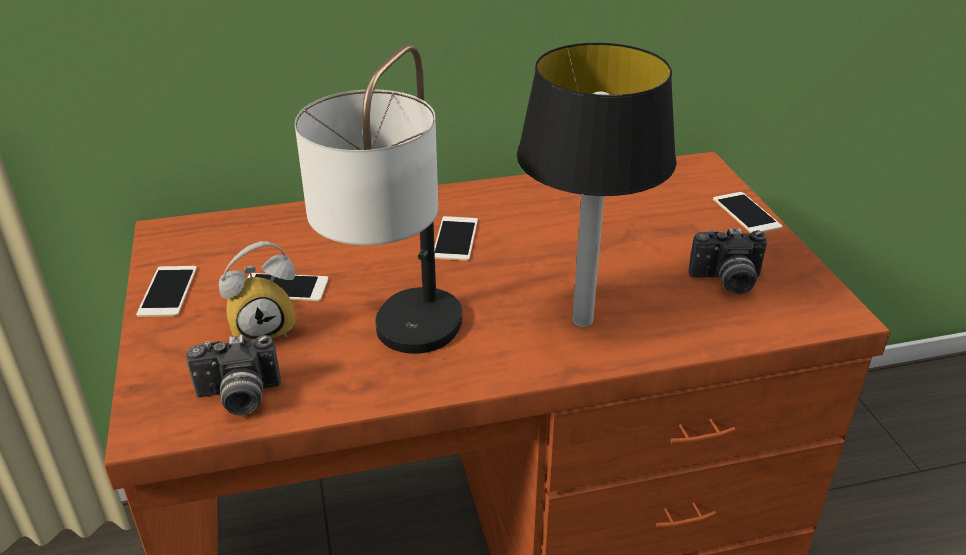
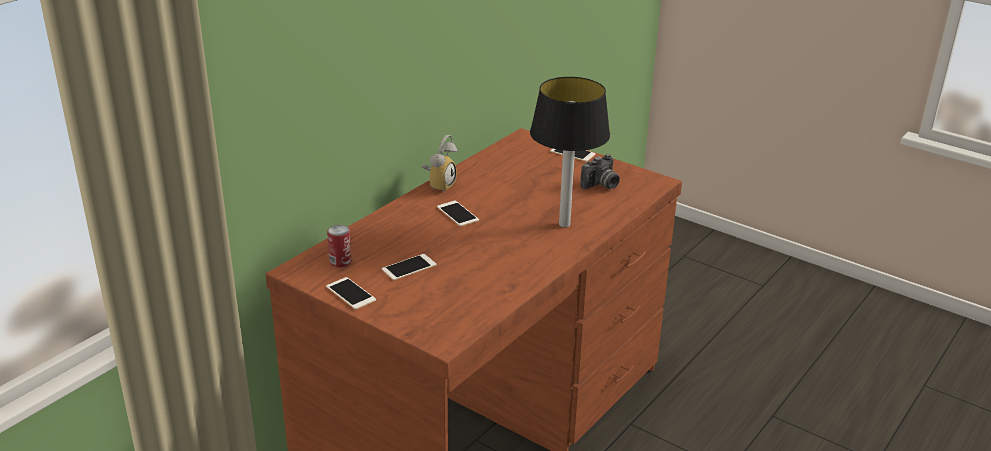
camera: 40 degrees left, 5 degrees down
camera [186,335,281,415] -> none
alarm clock [219,241,296,340] -> alarm clock moved to [422,135,457,192]
table lamp [295,44,462,354] -> none
none -> can [327,225,352,268]

